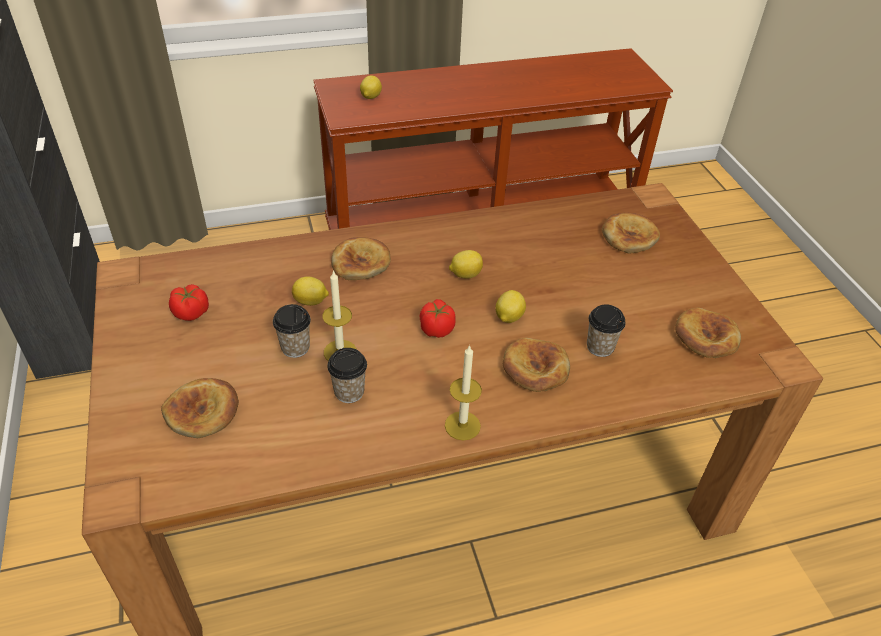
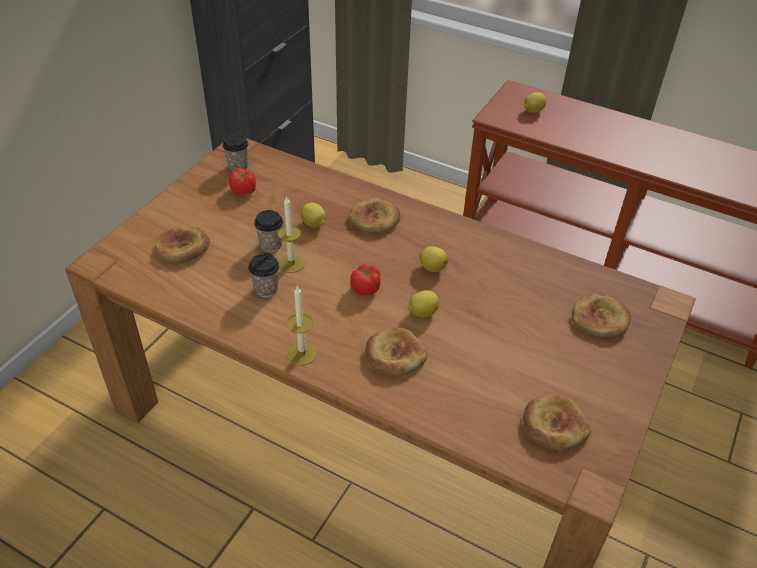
camera: 45 degrees right, 0 degrees up
cup [587,304,626,357] -> cup moved to [223,134,249,172]

